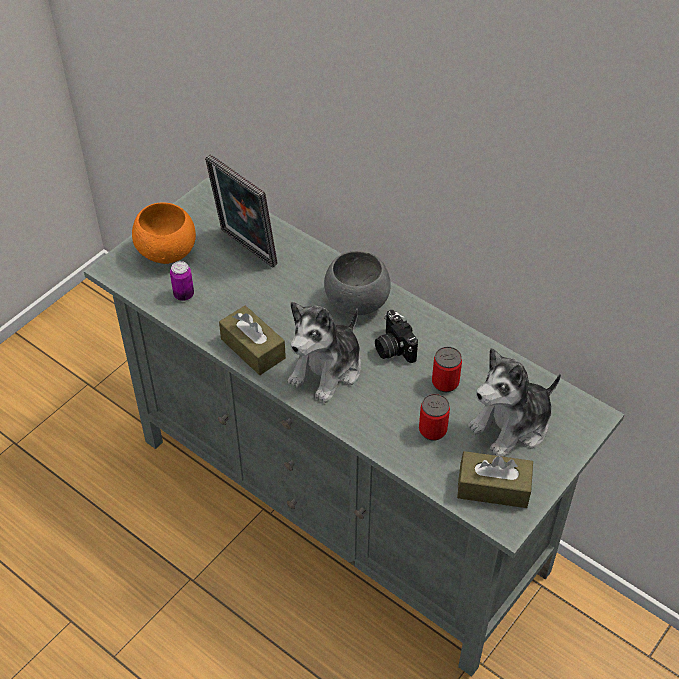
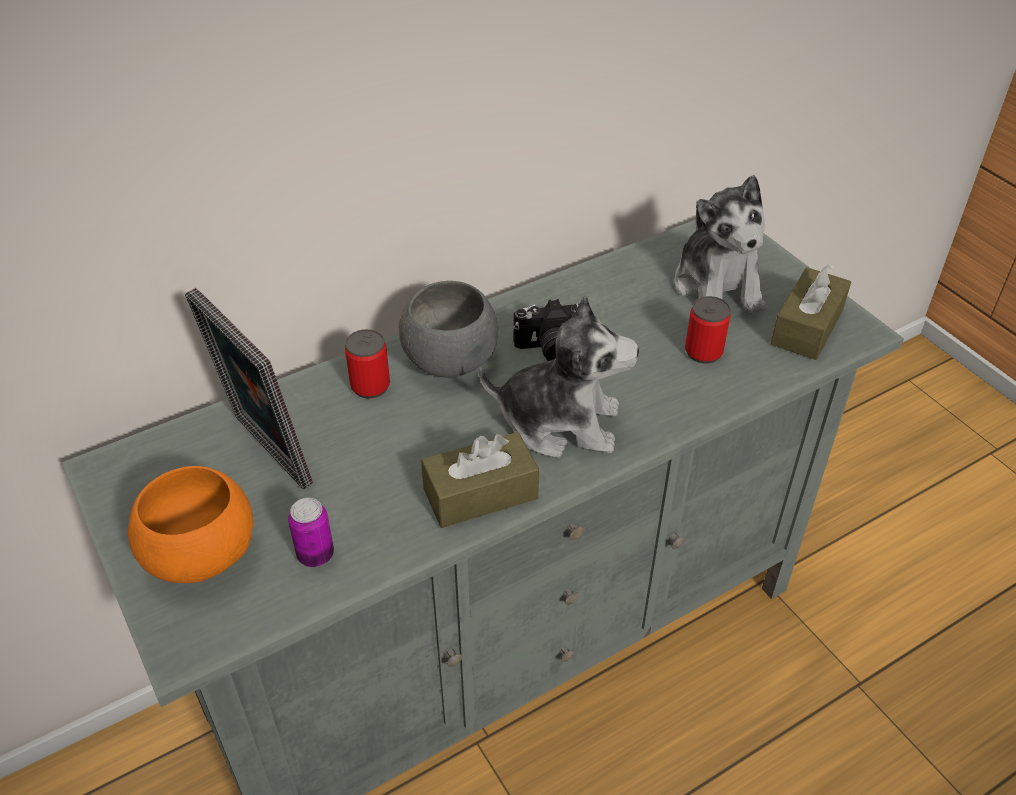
camera: 70 degrees left, 5 degrees down
picture frame [205,154,278,268] -> picture frame turned 75 degrees clockwise [185,288,313,489]
plush toy [288,302,361,403] -> plush toy turned 45 degrees counterclockwise [479,296,639,458]
can [432,347,462,392] -> can moved to [345,329,390,398]

